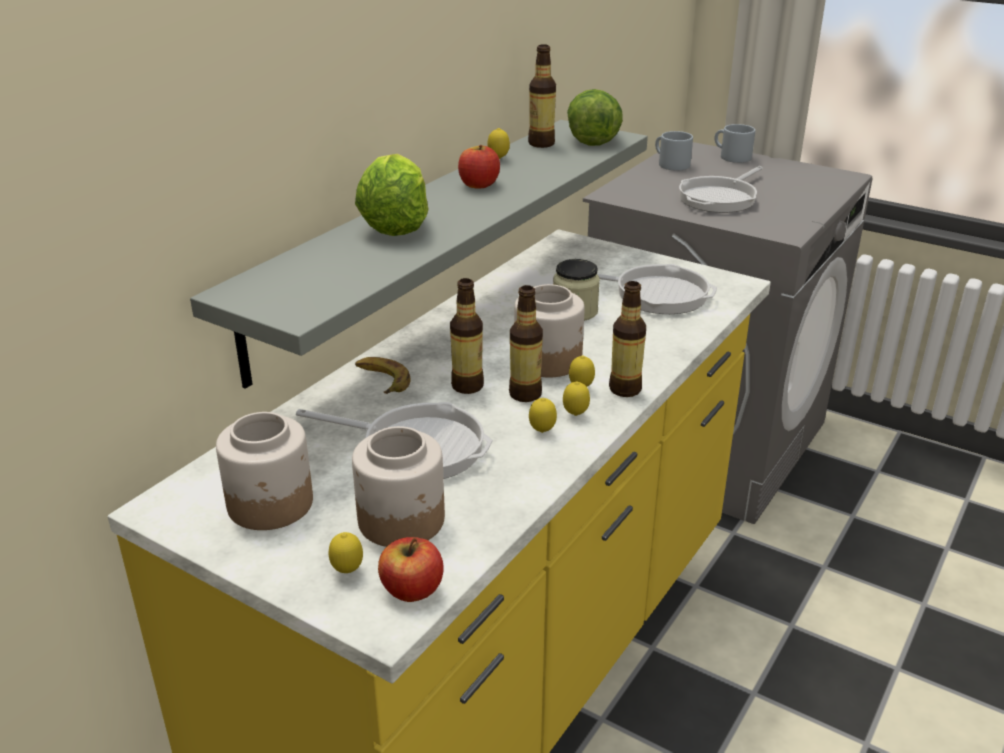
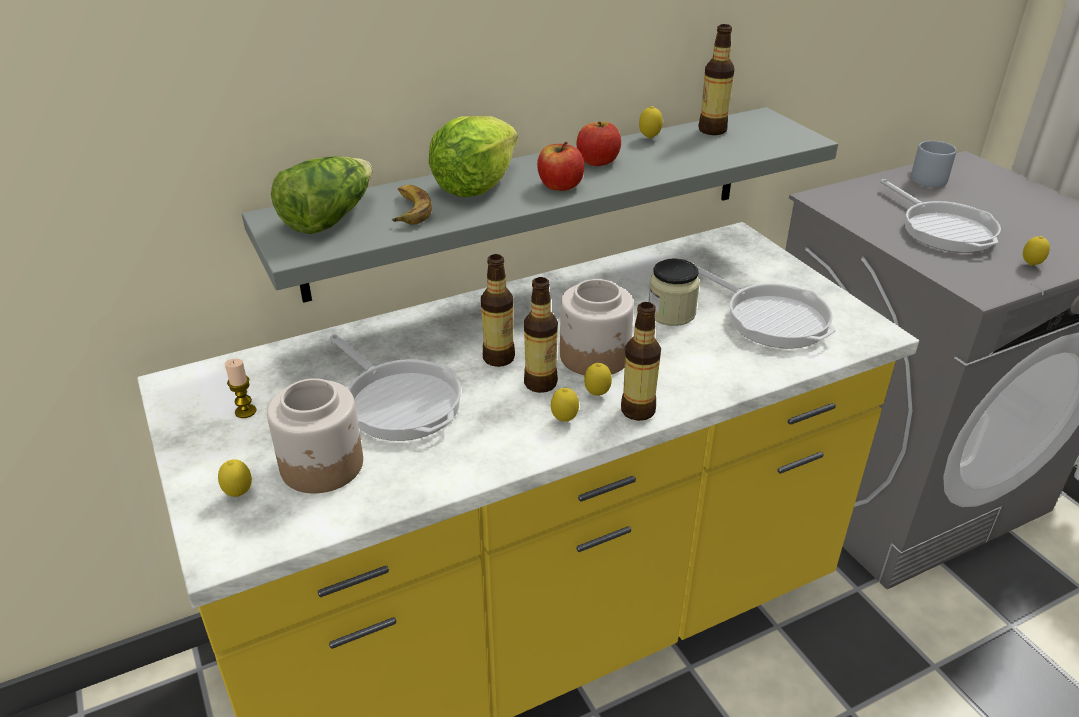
camera: 30 degrees right, 5 degrees up
jar [216,412,313,530] -> candle [225,359,256,418]
banana [355,357,411,394] -> banana moved to [392,185,432,225]
apple [378,537,444,602] -> apple moved to [537,141,584,191]
lemon [529,398,557,433] -> lemon moved to [1023,236,1050,266]
lettuce [567,89,623,146] -> lettuce moved to [271,156,372,234]
frying pan [679,166,763,213] -> frying pan turned 90 degrees counterclockwise [880,179,1001,253]
grey mug [715,124,755,163] -> none

